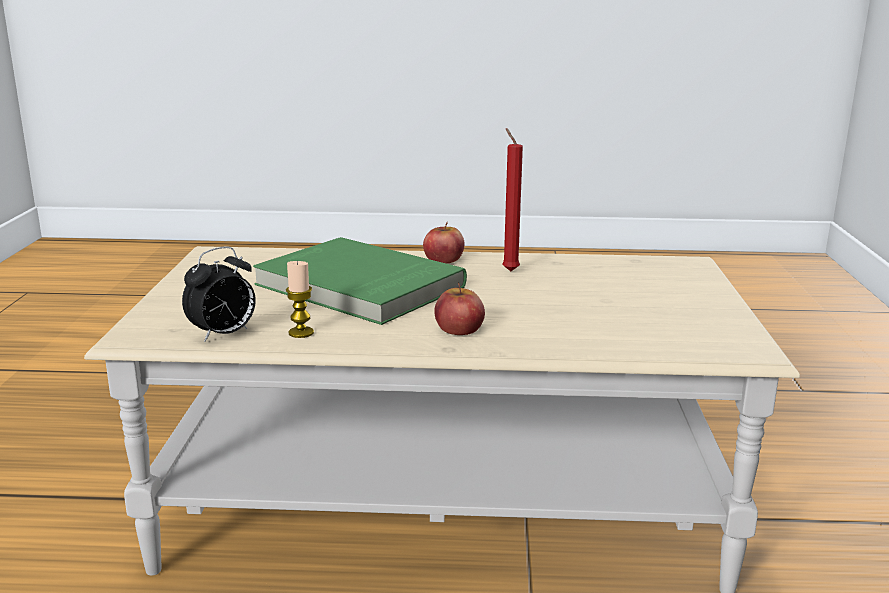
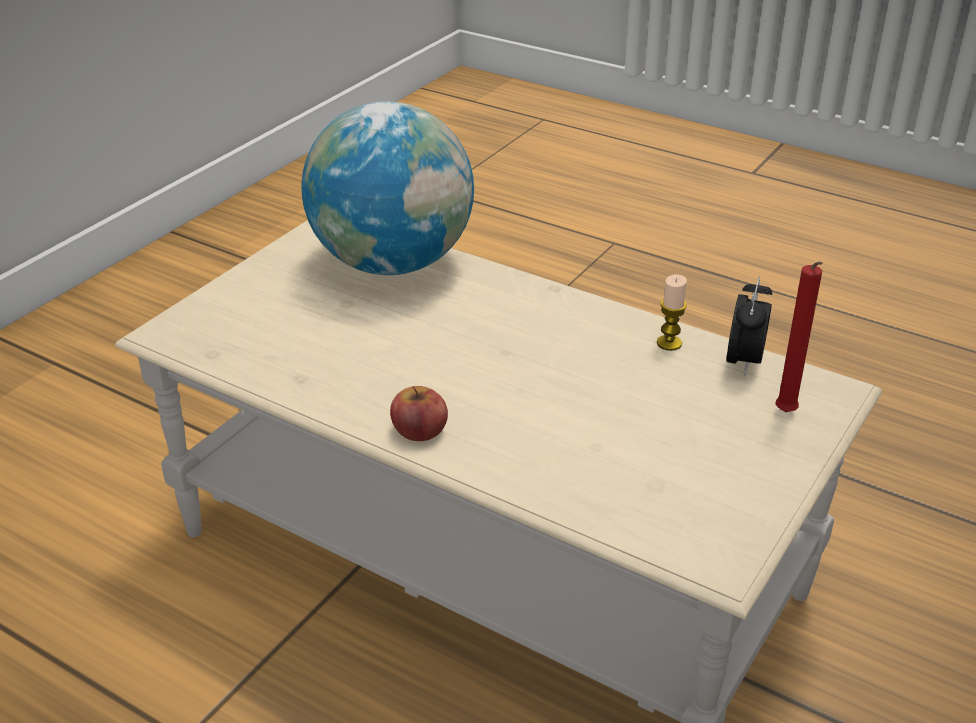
camera: 150 degrees left, 15 degrees up
alarm clock [182,247,256,342] -> alarm clock turned 120 degrees clockwise [727,277,772,376]
green book [253,237,467,325] -> none
apple [434,282,485,335] -> none
red candle [502,128,523,271] -> red candle moved to [775,262,823,412]
none -> globe [301,101,474,275]

